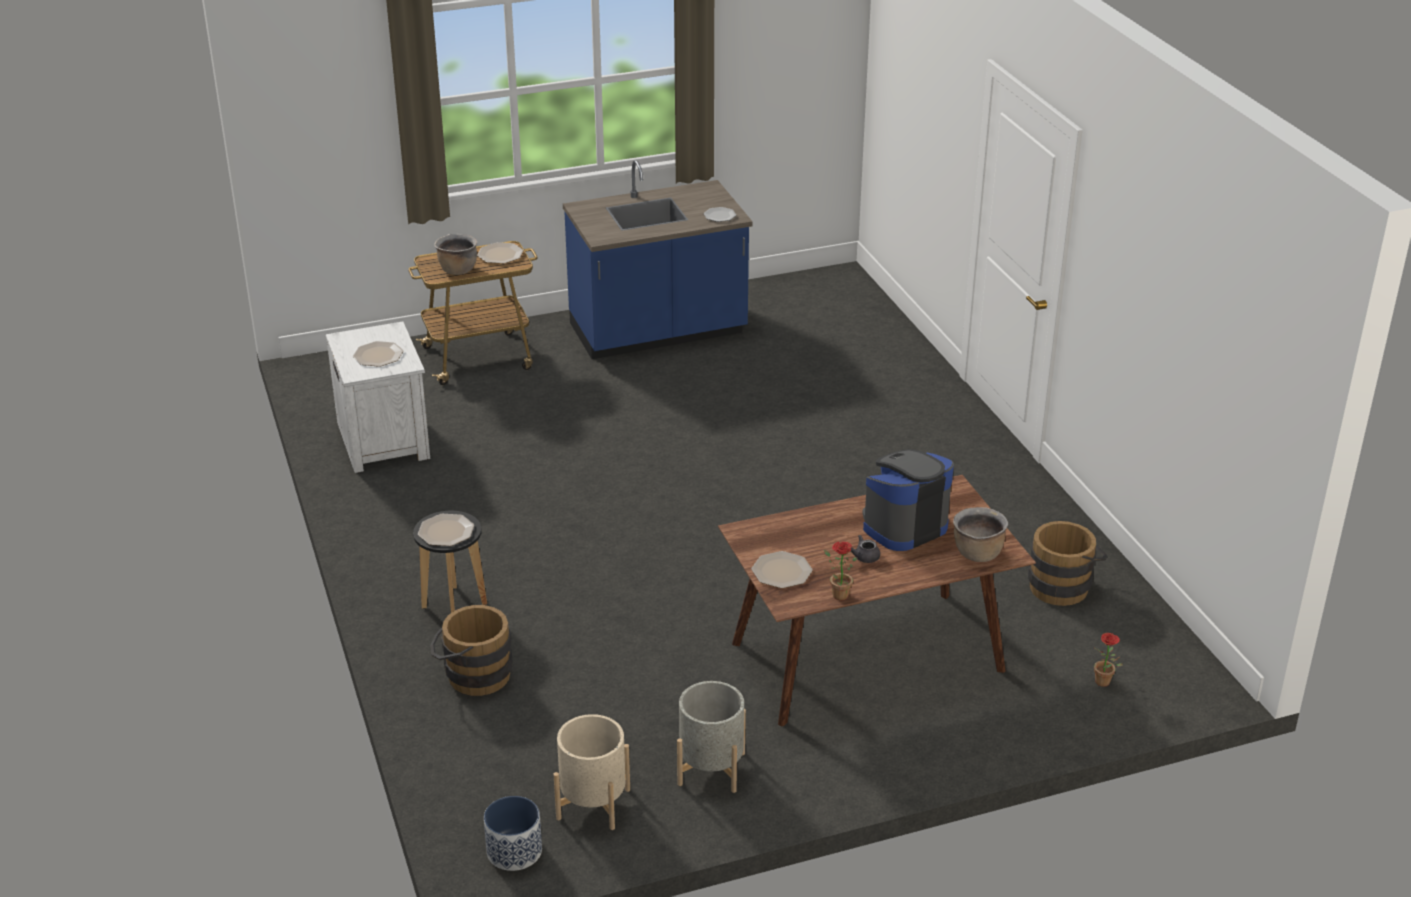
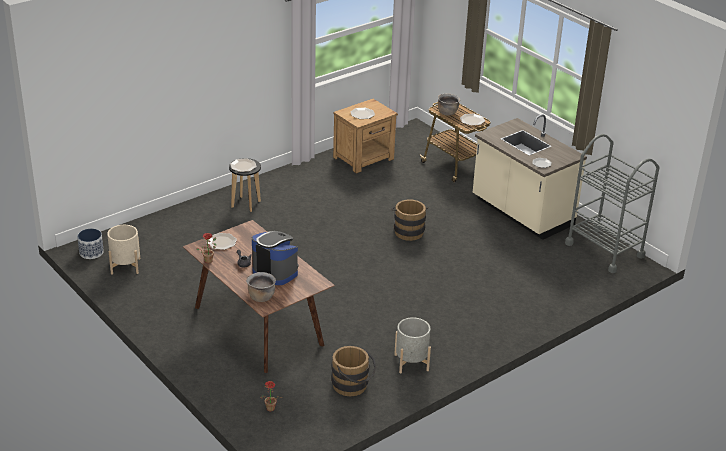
camera: 70 degrees right, 0 degrees up
white nightstand [326,322,430,473] -> brown nightstand [333,99,398,174]
brown bucket [430,605,513,696] -> brown bucket moved to [391,199,428,241]
blue counter [563,160,753,359] -> beige counter [473,114,587,240]
grey planter [677,681,746,793] -> grey planter moved to [394,317,431,373]
none -> grey cart [565,134,660,273]

